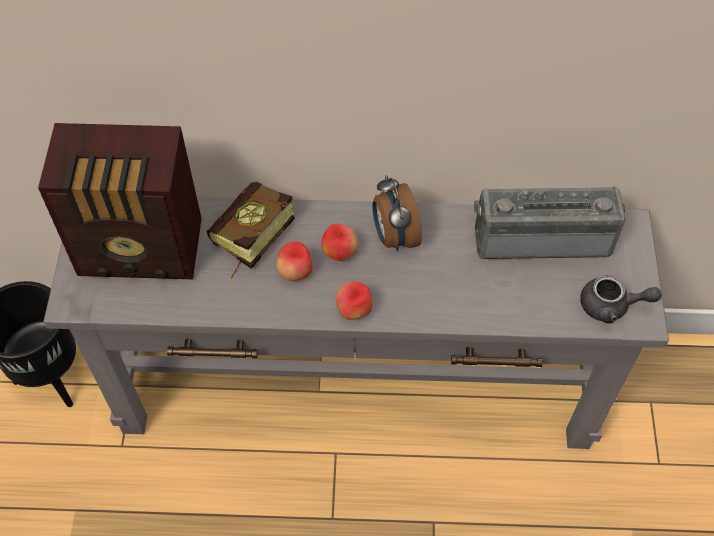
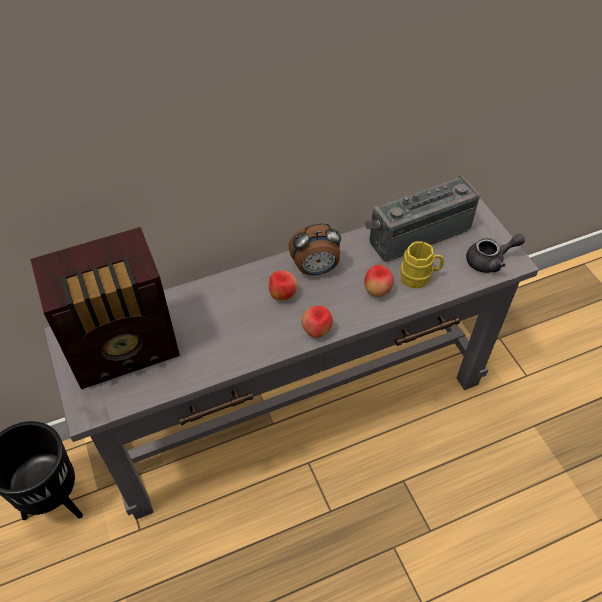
camera: 25 degrees left, 5 degrees down
book [207,182,295,281] -> none
apple [276,242,313,281] -> apple moved to [364,265,394,297]
alarm clock [372,175,422,251] -> alarm clock turned 60 degrees counterclockwise [288,223,341,275]
none -> yellow mug [400,241,444,288]

